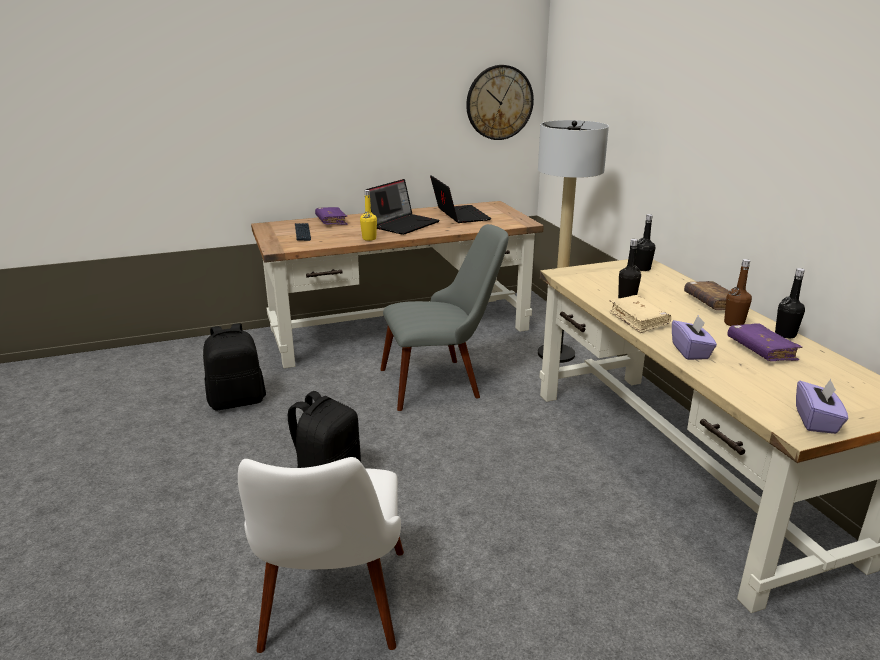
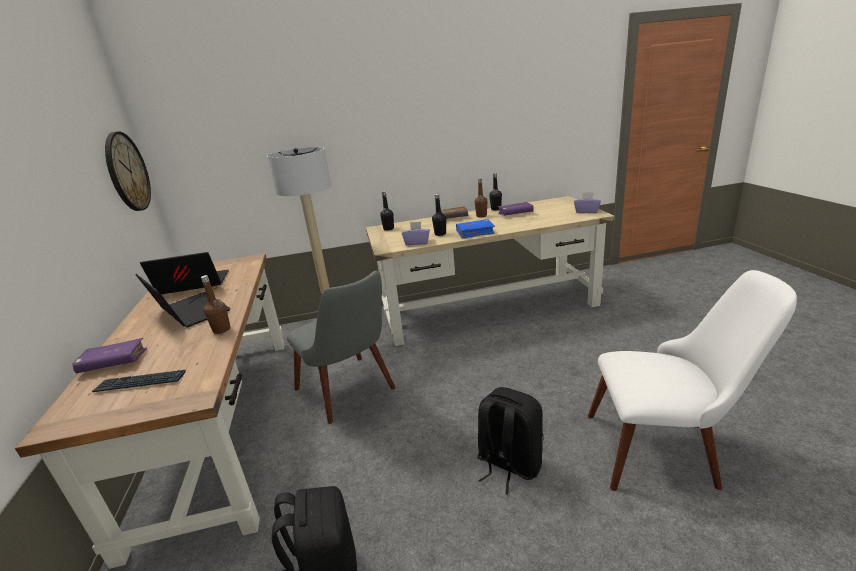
camera: 80 degrees left, 0 degrees up
yellow bottle [360,190,377,241] -> brown bottle [201,275,230,334]
grey chair [380,224,509,411] -> grey chair turned 150 degrees clockwise [287,271,395,424]
beige book [609,295,671,333] -> blue book [456,219,495,239]
purple tissue box [672,315,717,360] -> purple tissue box moved to [402,222,430,245]

